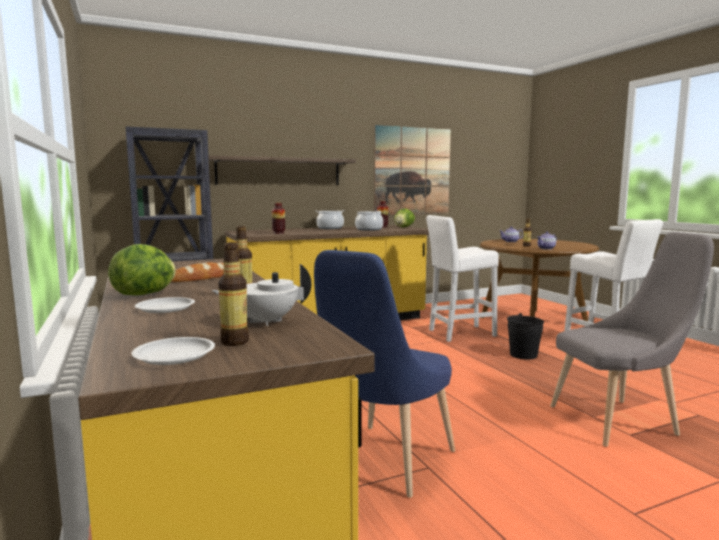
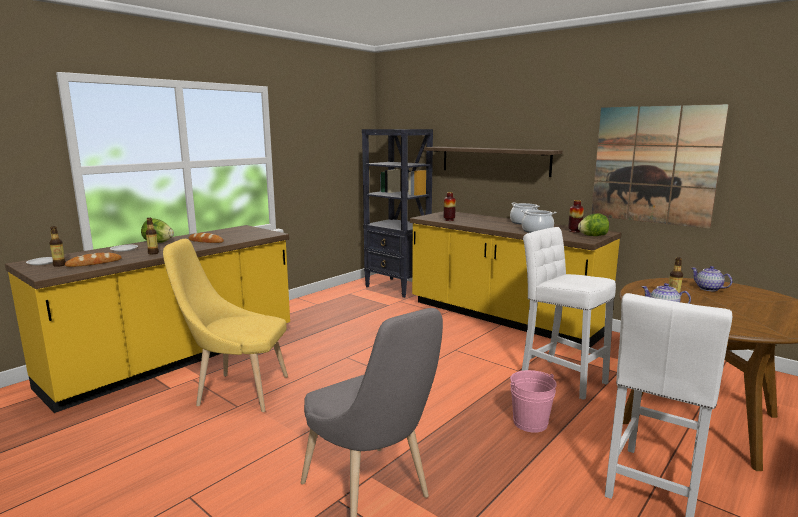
camera: 65 degrees right, 5 degrees up
white teapot [211,264,311,326] -> bread [65,253,122,267]
blue chair [314,250,455,498] -> yellow chair [163,239,288,412]
black bucket [507,313,544,359] -> pink bucket [510,370,557,433]

